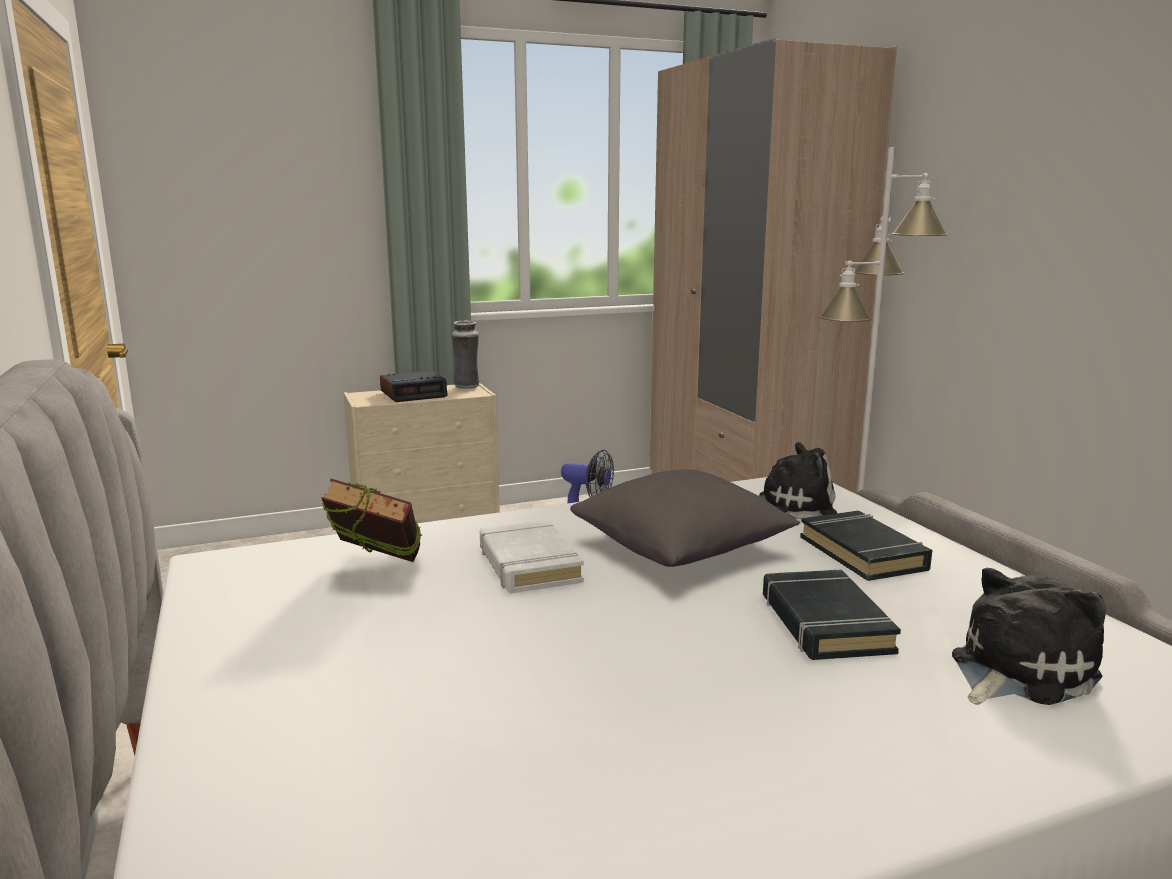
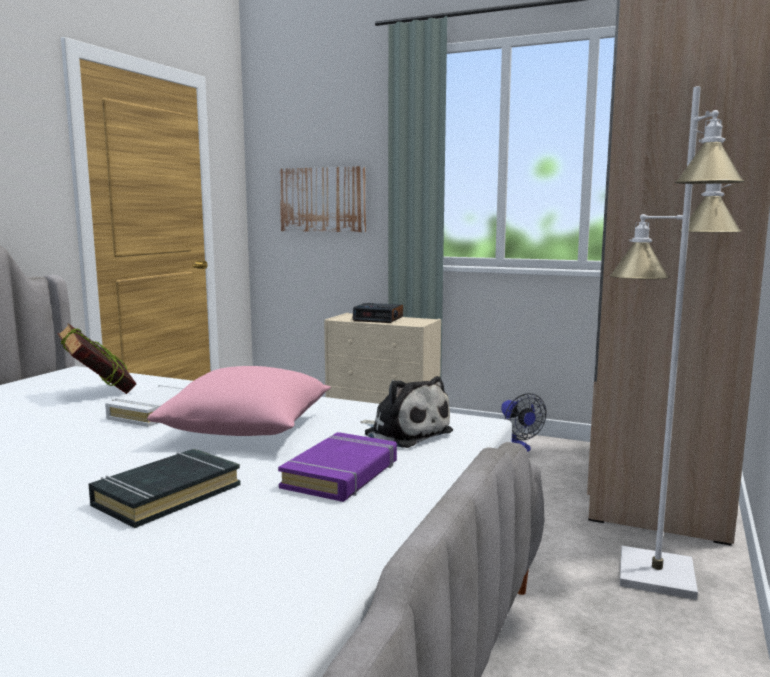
camera: 45 degrees right, 5 degrees down
vase [452,320,480,389] -> none
grey pillow [570,469,800,567] -> pink pillow [147,366,331,436]
black book [800,511,932,581] -> purple book [278,432,397,502]
plush toy [952,568,1106,705] -> none
none -> picture [279,166,366,232]

